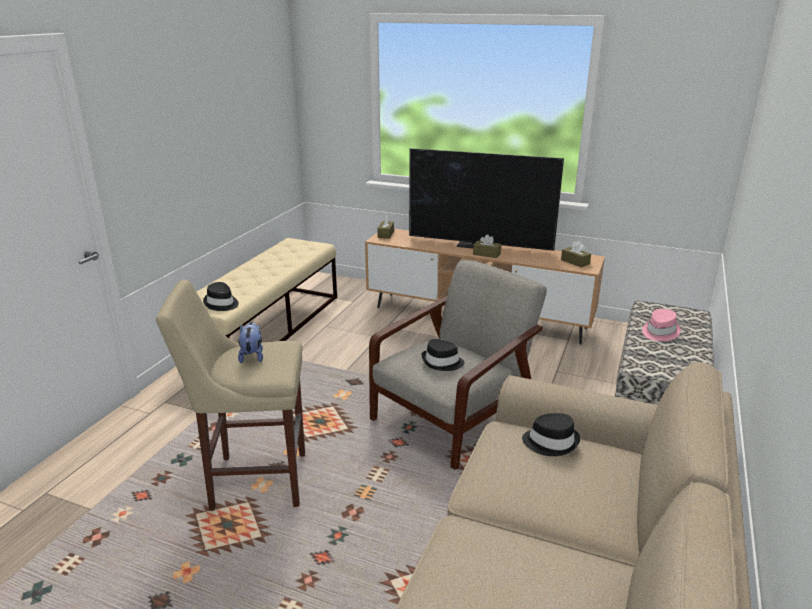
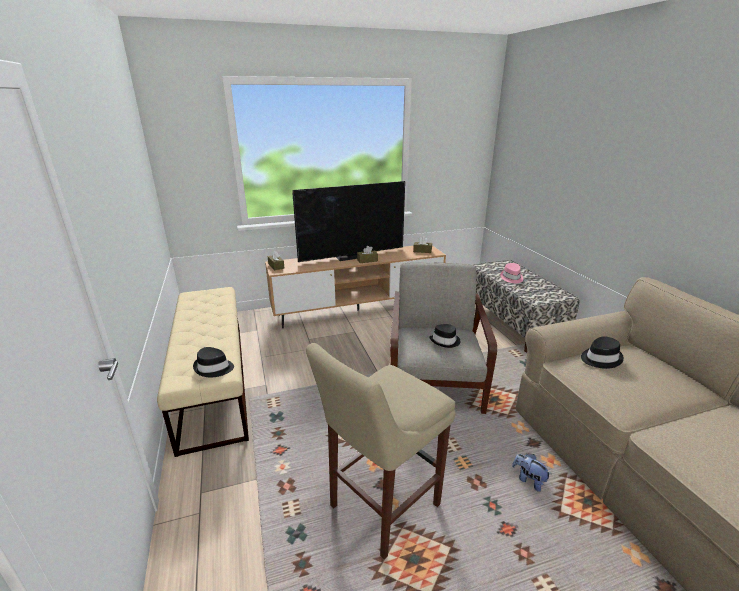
camera: 40 degrees left, 0 degrees up
plush toy [238,322,263,363] -> plush toy moved to [512,454,551,492]

